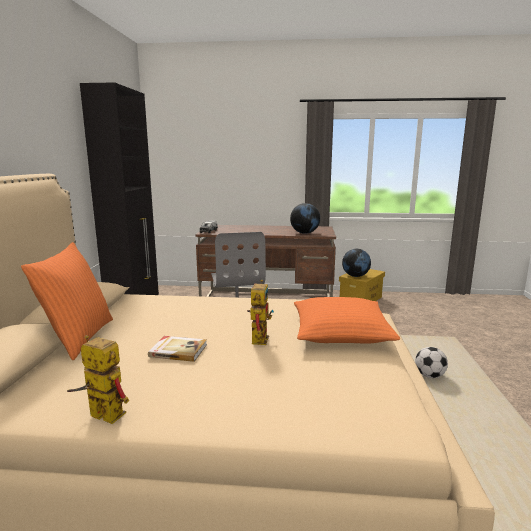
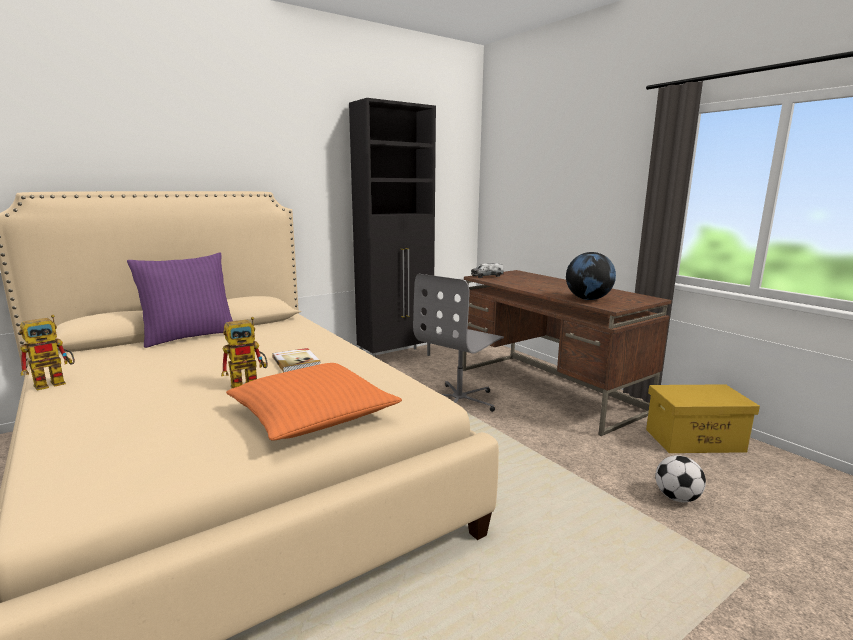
camera: 50 degrees right, 0 degrees up
orange pillow [21,242,113,360] -> purple pillow [127,253,233,348]
toy robot [67,335,129,424] -> toy robot turned 60 degrees clockwise [19,315,75,391]
book [148,336,207,362] -> book moved to [272,348,321,372]
globe [342,249,371,277] -> none
football [415,347,448,378] -> football moved to [655,455,706,502]

